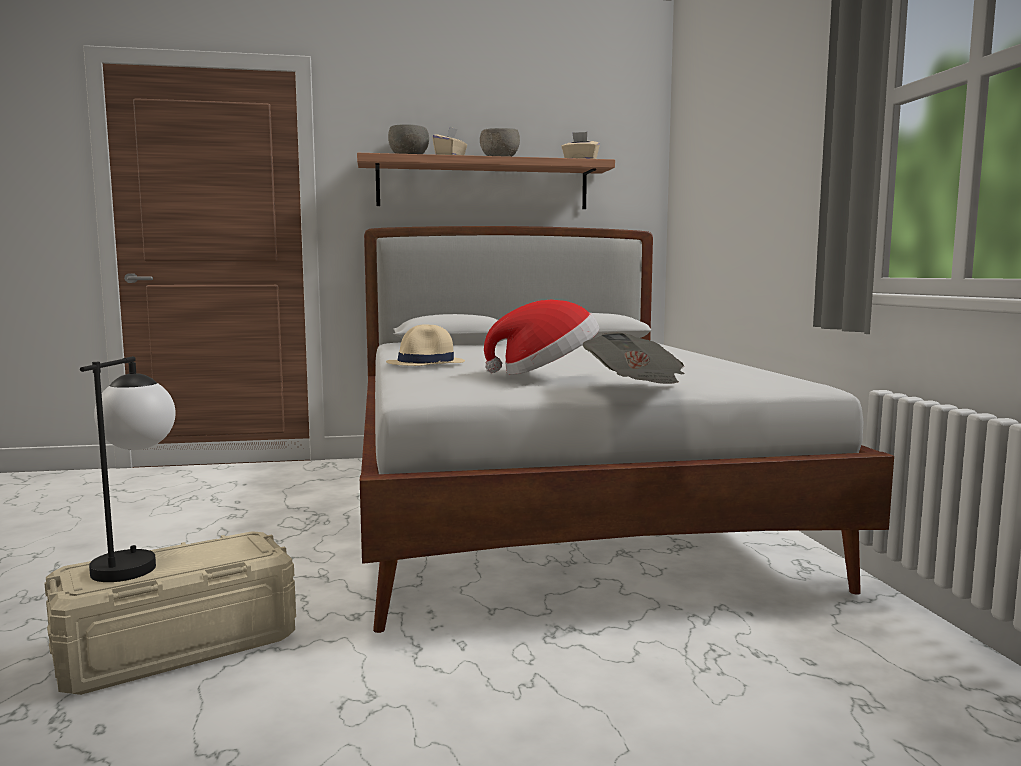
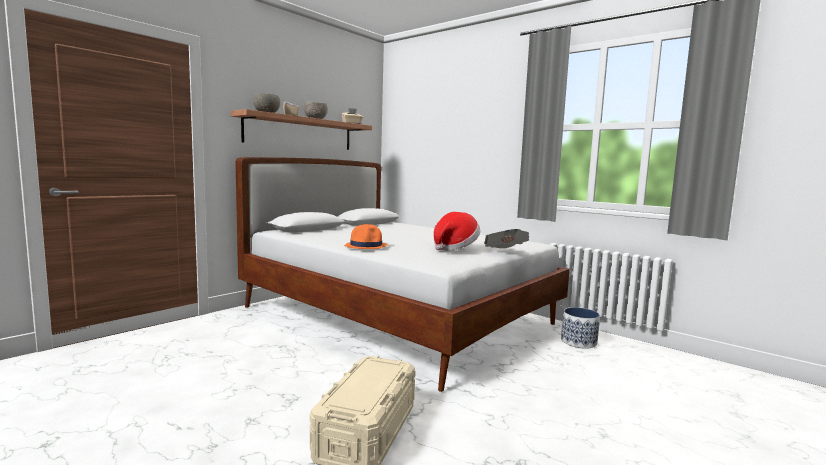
camera: 40 degrees left, 0 degrees up
table lamp [80,356,175,582] -> none
beige hat [386,324,465,366] -> orange hat [344,224,388,249]
none -> planter [561,307,600,349]

